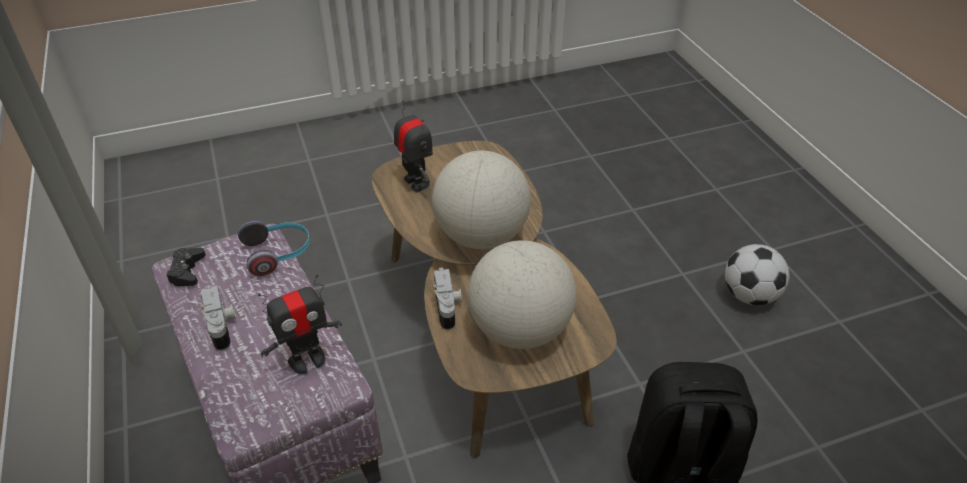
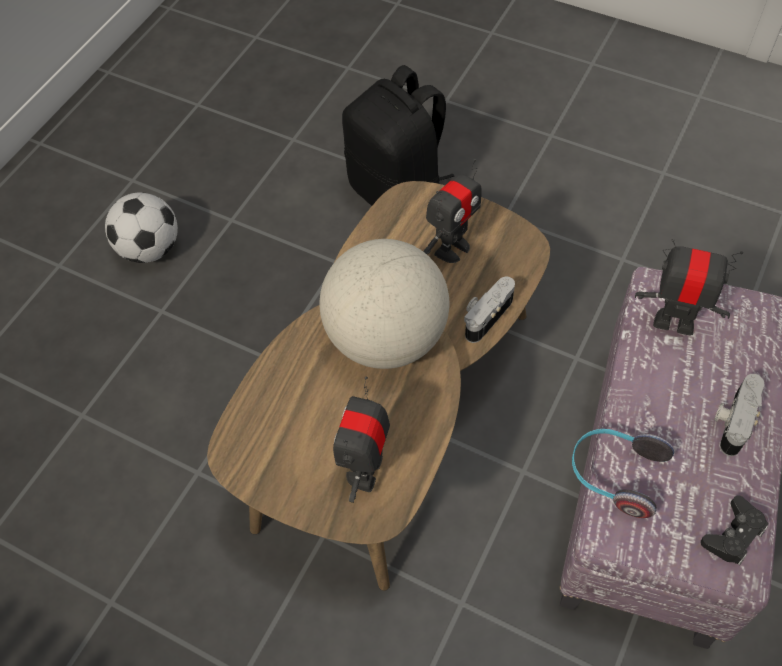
camera: 130 degrees left, 15 degrees up
globe [468,240,576,349] -> toy robot [423,159,482,263]

